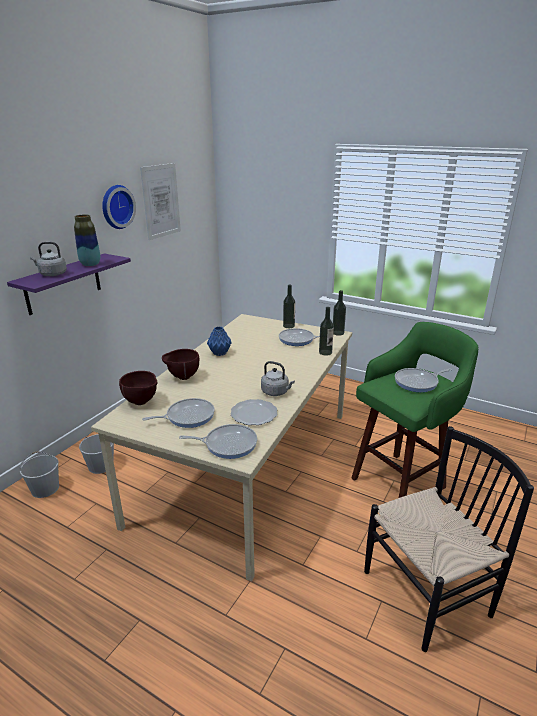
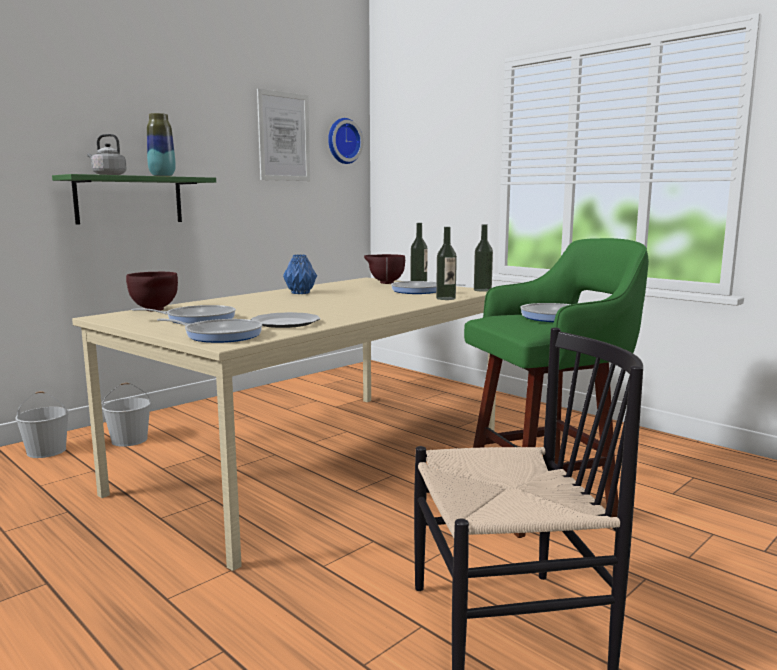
camera: 15 degrees right, 15 degrees down
purple shelf [7,253,131,315] -> green shelf [52,174,216,225]
wall clock [102,185,136,229] -> wall clock moved to [328,118,363,164]
brown bowl [162,349,199,380] -> brown bowl moved to [364,254,405,284]
grey kettle [261,361,295,396] -> none

